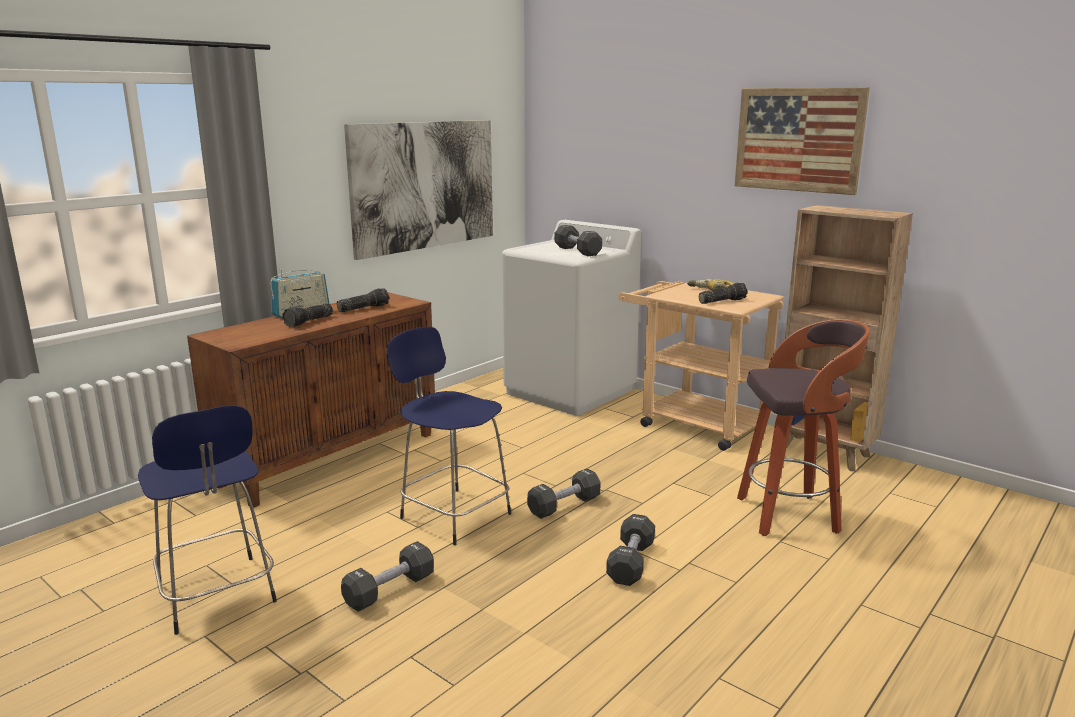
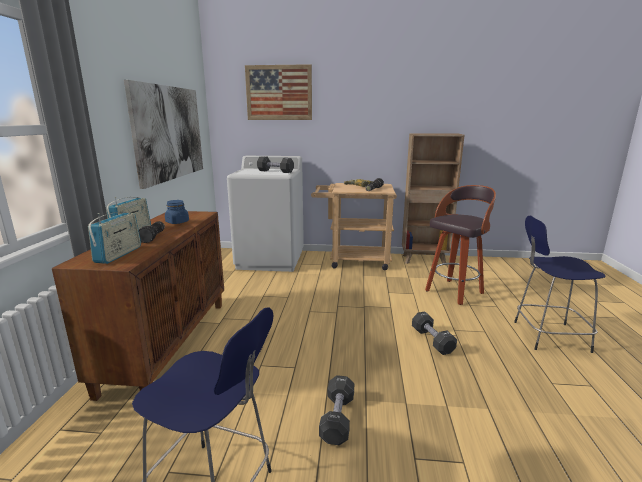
camera: 35 degrees left, 0 degrees up
flashlight [337,288,389,312] -> blue jar [165,200,189,224]
blue stool [386,327,511,545] -> blue stool moved to [514,216,605,353]
black dumbbell [527,468,600,519] -> none
picture [735,87,870,195] -> picture moved to [245,64,312,120]
none -> radio [88,212,141,264]

